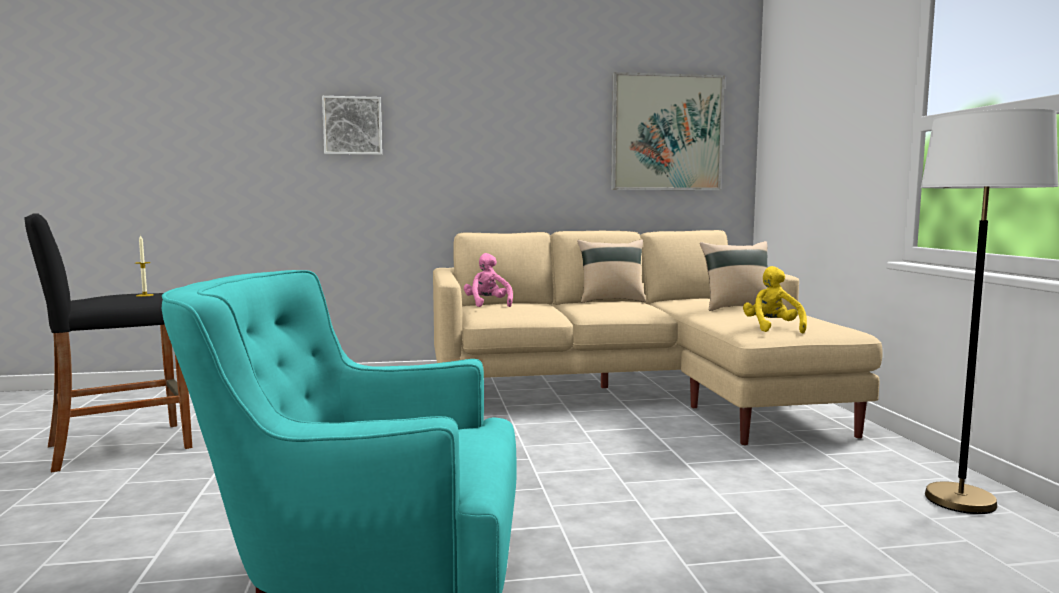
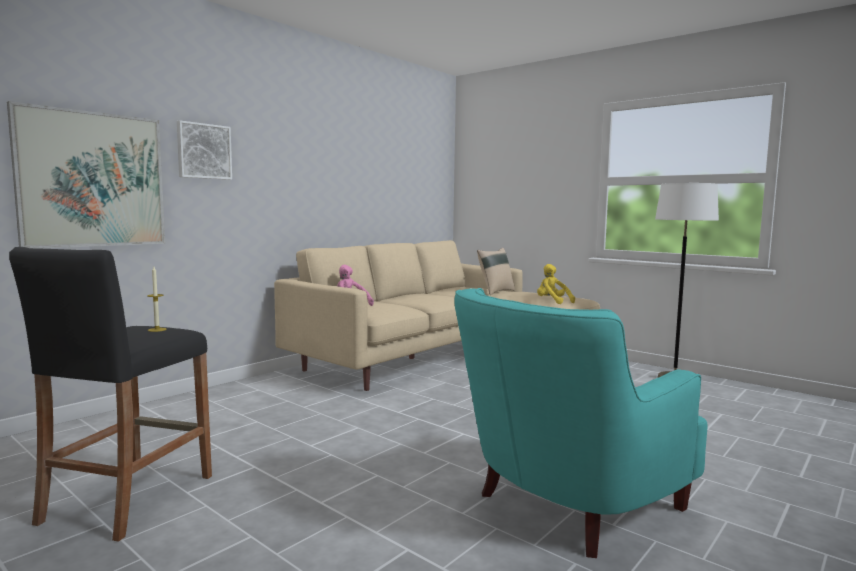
camera: 40 degrees left, 0 degrees up
beige pillow [577,239,646,303] -> none
picture [611,72,725,190] -> picture moved to [7,101,165,248]

